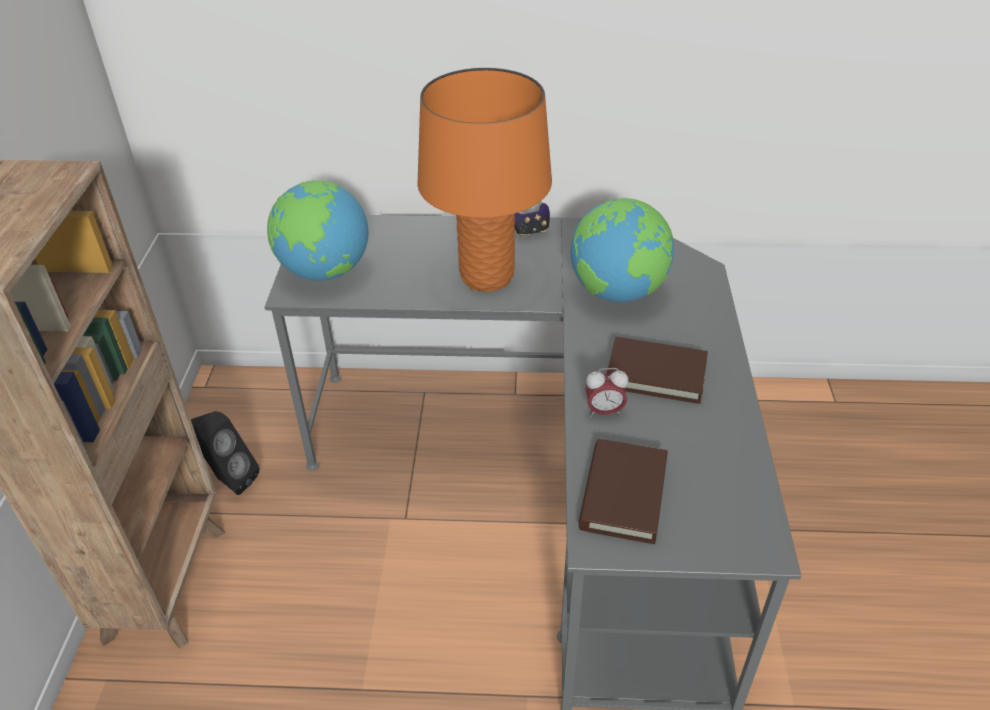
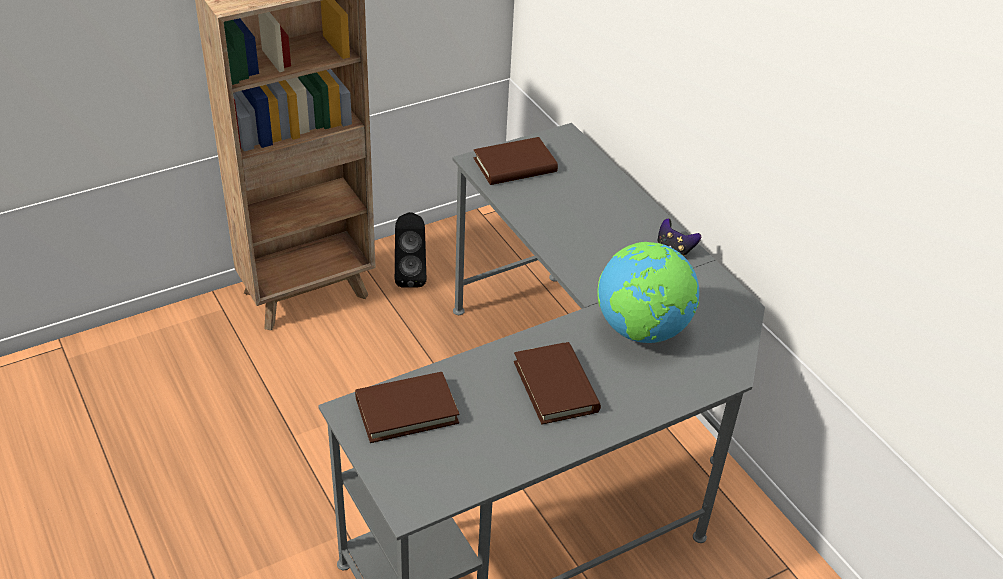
camera: 55 degrees right, 0 degrees up
globe [267,180,368,281] -> brown book [474,137,558,185]
orange table lamp [417,68,552,292] -> none
alarm clock [585,368,628,417] -> none

